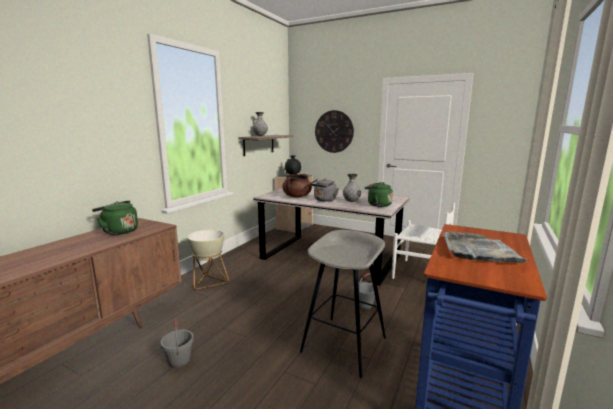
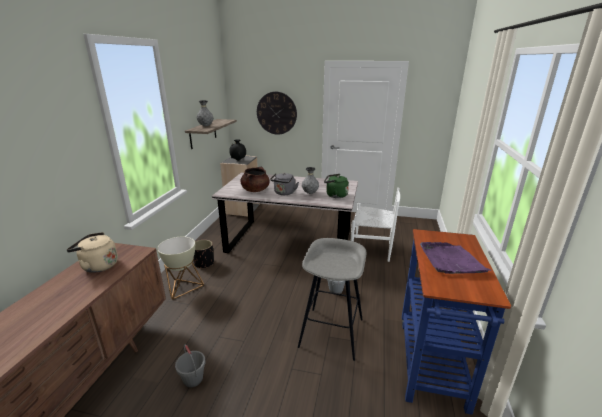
camera: 15 degrees left, 10 degrees up
green kettle [92,200,138,235] -> beige kettle [66,232,118,273]
grey tray [443,231,529,263] -> purple tray [420,242,491,274]
none -> black planter [193,240,214,269]

